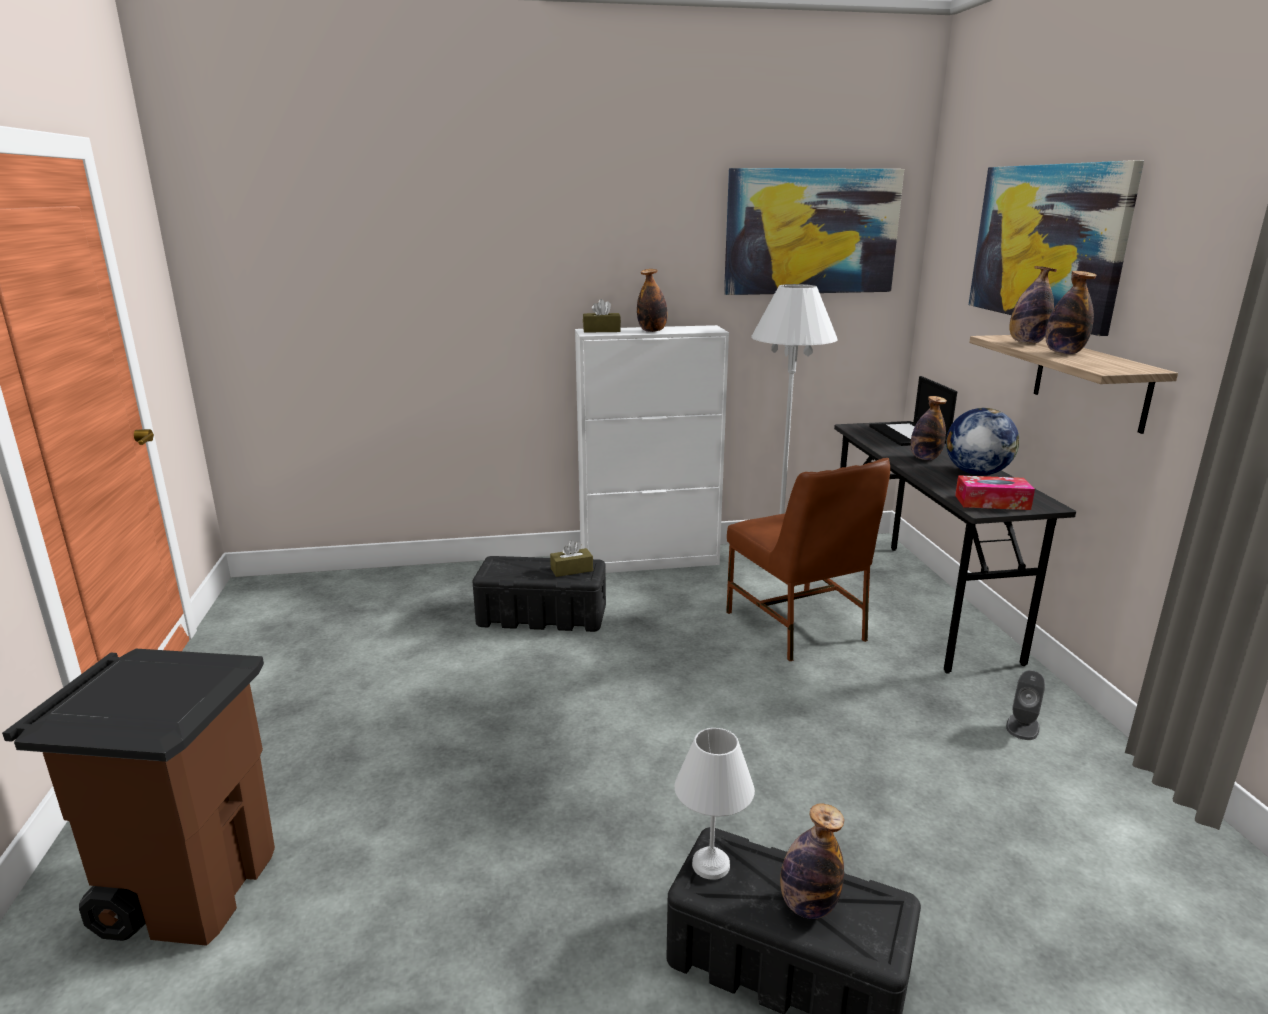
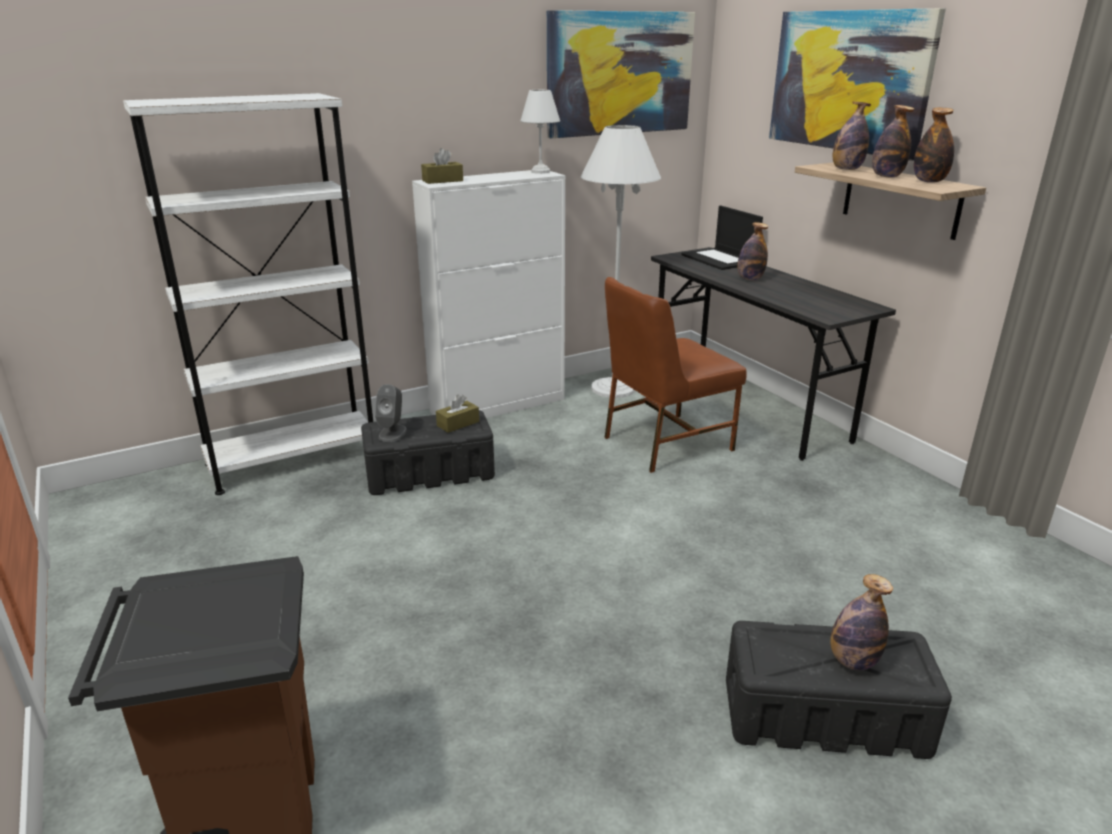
camera: 20 degrees left, 5 degrees up
bottle [637,269,668,332] -> bottle moved to [914,107,954,183]
white table lamp [675,728,755,880] -> white table lamp moved to [520,90,560,174]
brown chair [726,458,890,661] -> brown chair turned 105 degrees clockwise [604,277,747,473]
globe [946,408,1019,475] -> none
tissue box [955,475,1035,510] -> none
grey speaker [1006,670,1045,740] -> grey speaker moved to [375,384,407,442]
none -> white bookcase [123,93,373,495]

